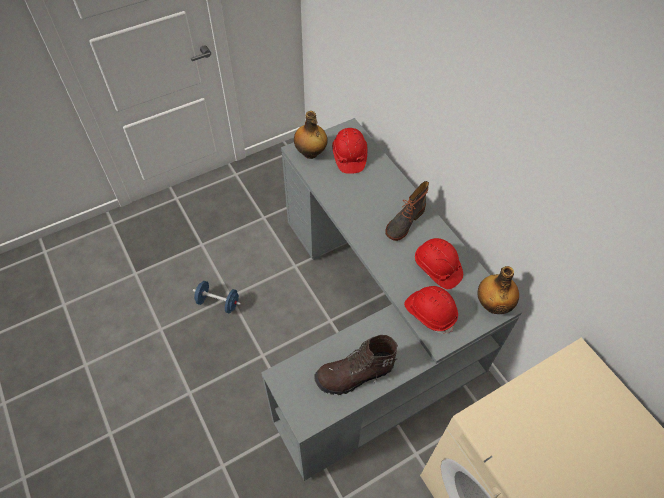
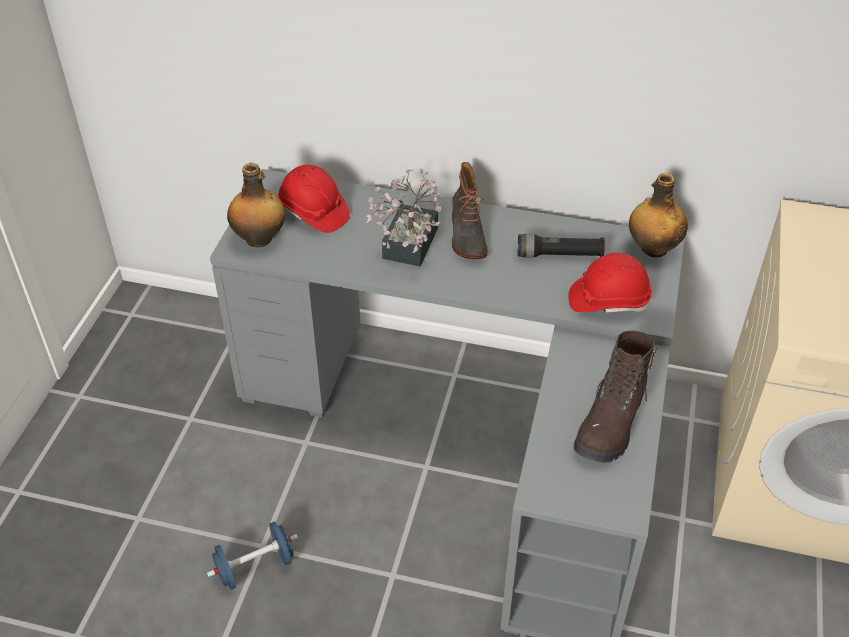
camera: 45 degrees left, 10 degrees down
red hard hat [415,238,463,289] -> black flashlight [518,234,605,258]
none -> potted plant [366,168,441,267]

